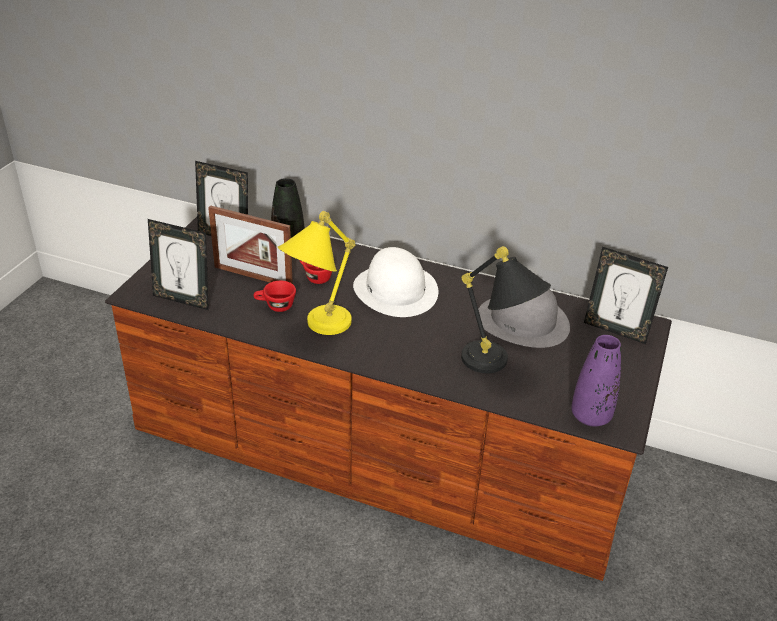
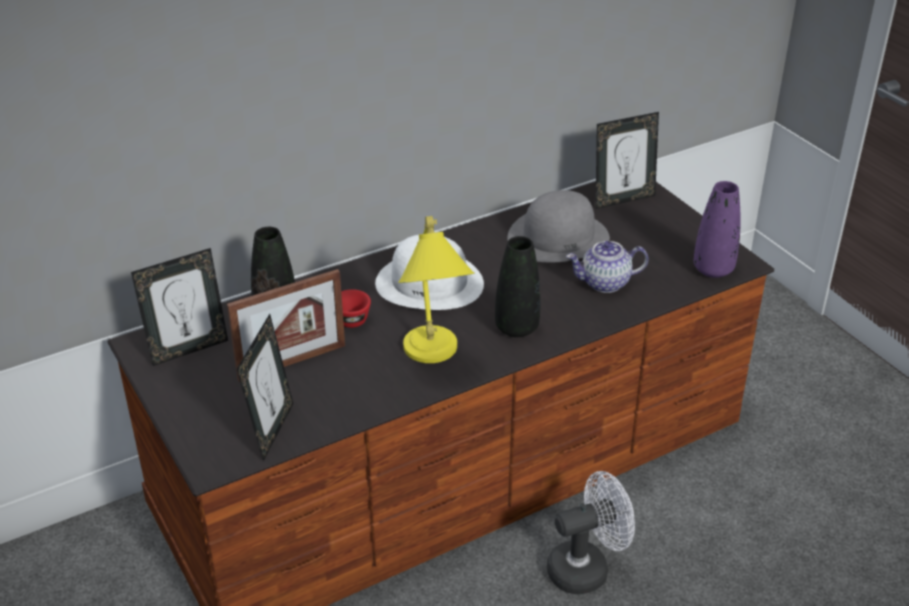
camera: 50 degrees left, 0 degrees up
picture frame [148,219,209,310] -> picture frame turned 45 degrees counterclockwise [237,314,293,461]
red cup [253,281,296,312] -> none
black table lamp [461,246,551,373] -> teapot [566,241,648,293]
none -> black vase [495,236,541,337]
none -> white fan [547,471,635,595]

